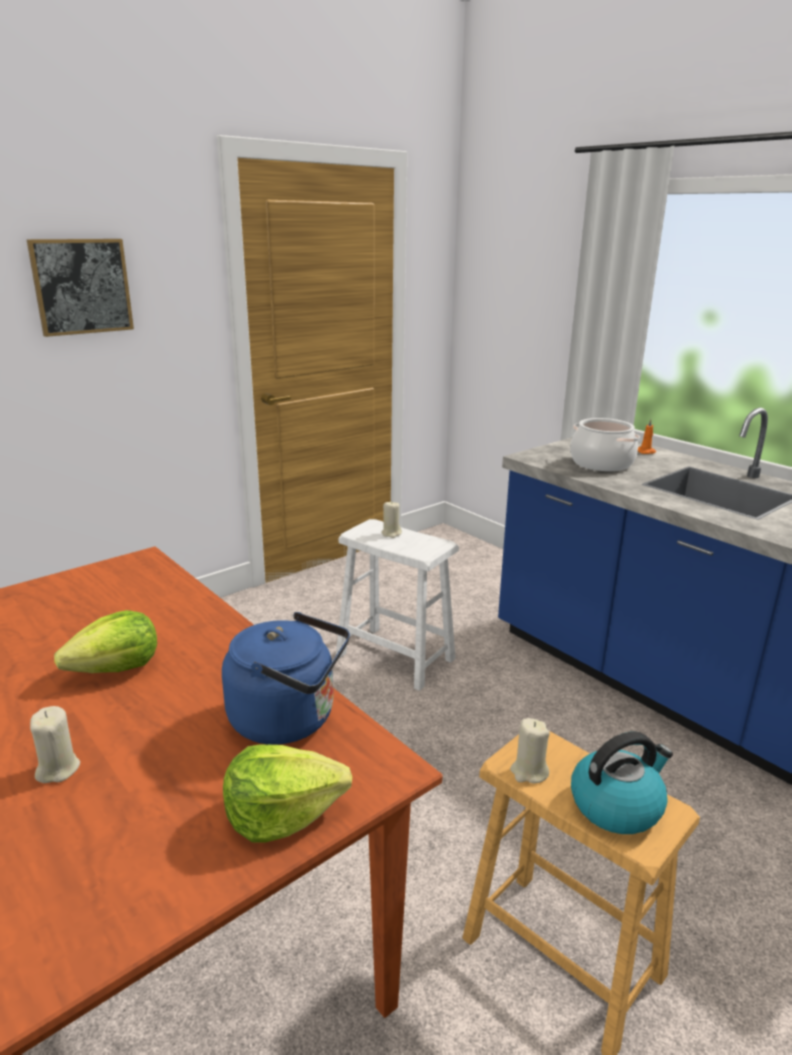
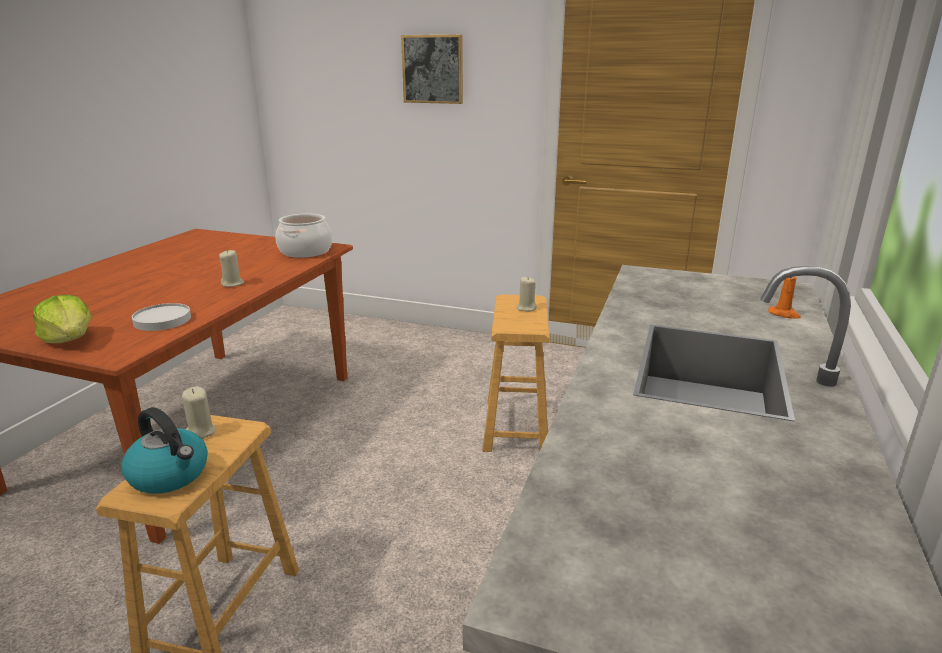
camera: 60 degrees right, 0 degrees up
beige candle [30,706,80,783] -> beige candle moved to [219,249,244,287]
lettuce [54,610,157,673] -> none
blue kettle [222,612,350,745] -> white plate [132,303,191,331]
white stool [336,519,459,691] -> brown stool [482,294,549,452]
cooking pot [570,418,640,471] -> cooking pot moved to [275,214,332,258]

